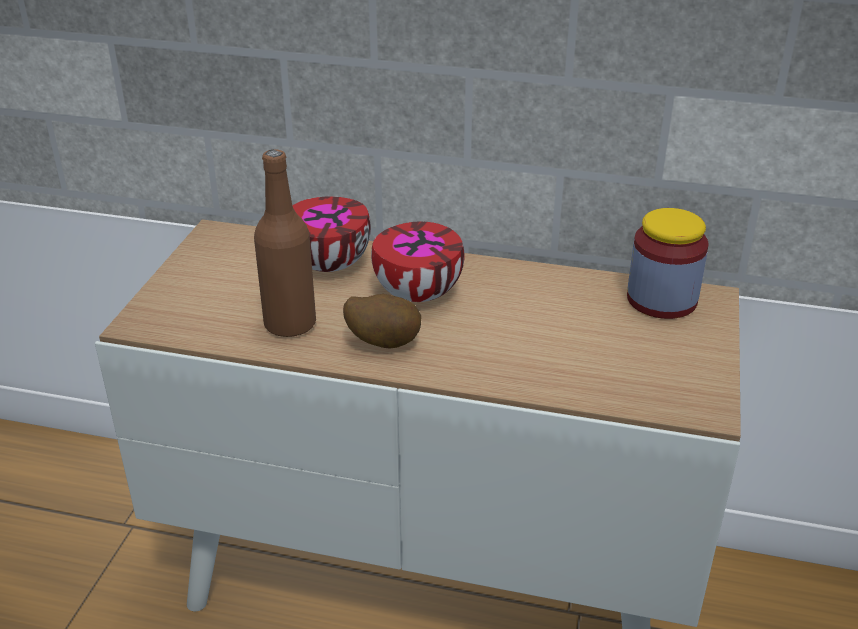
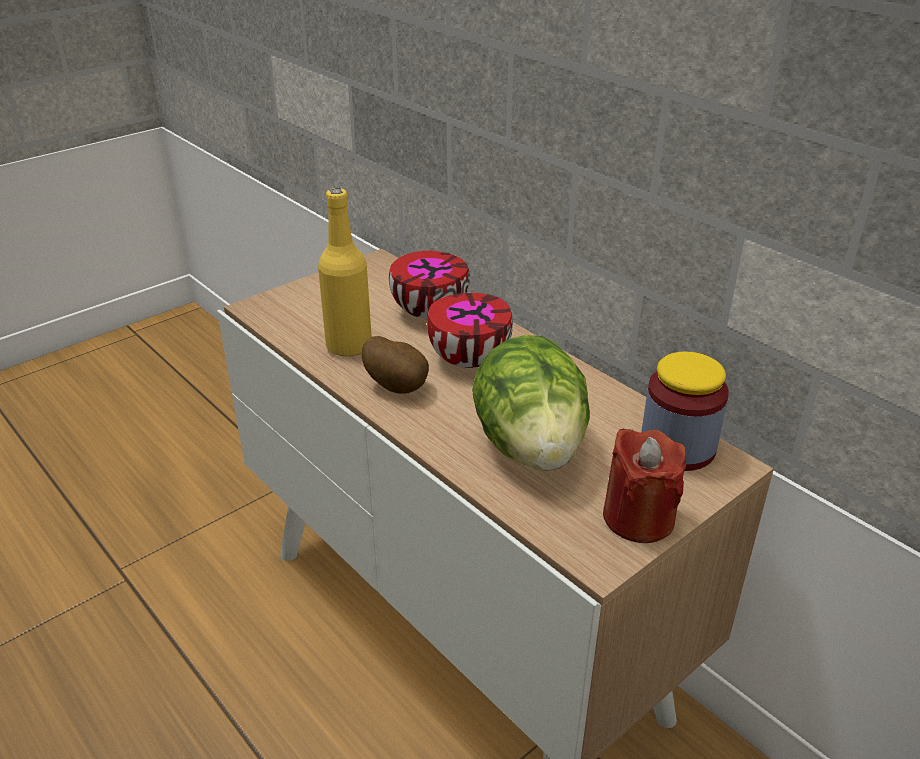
camera: 35 degrees right, 0 degrees up
brown bottle [254,149,316,337] -> yellow bottle [318,188,372,357]
none -> lettuce [472,335,590,471]
none -> red candle [603,429,686,543]

